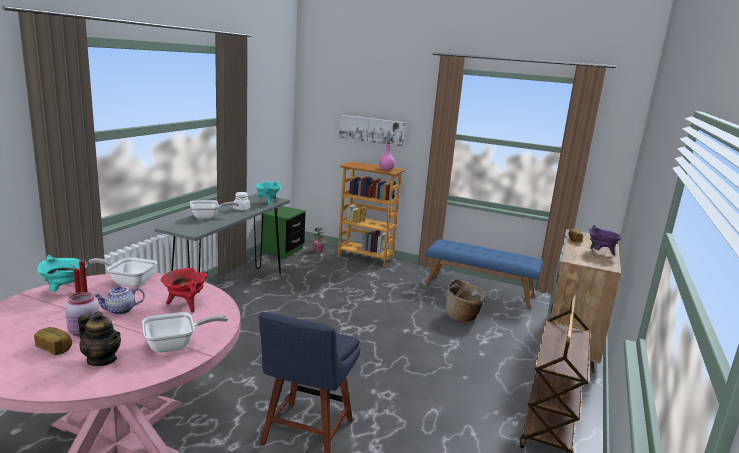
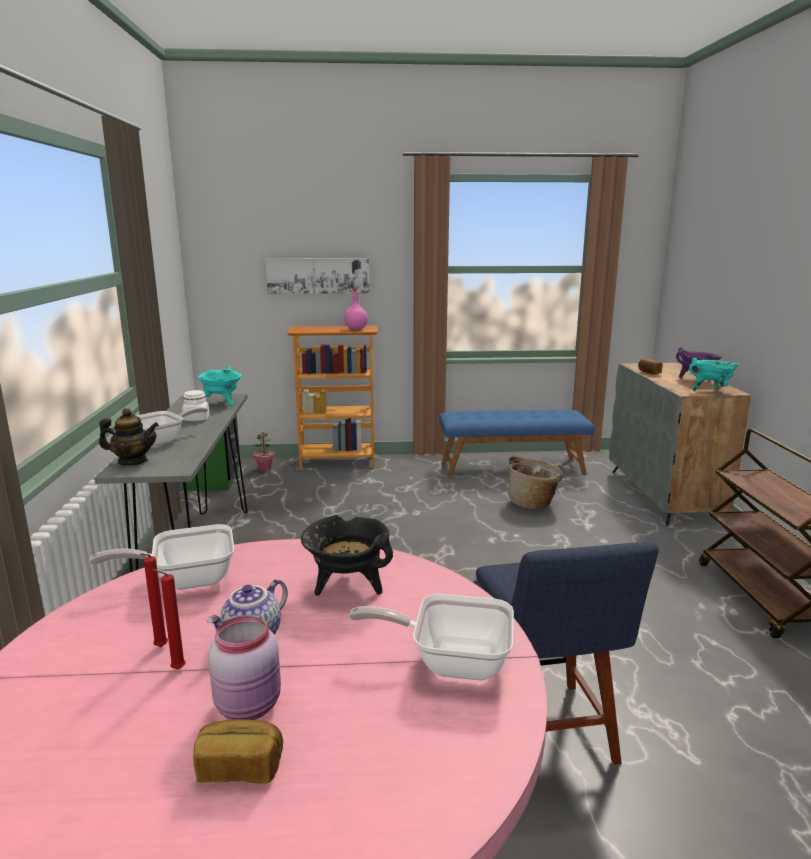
camera: 25 degrees left, 0 degrees up
turquoise cooking pot [37,255,88,292] -> turquoise cooking pot moved to [689,358,740,391]
teapot [78,311,121,366] -> teapot moved to [99,408,159,466]
frying pan [142,312,228,353] -> frying pan turned 120 degrees counterclockwise [349,594,514,680]
red cooking pot [161,268,208,312] -> black cooking pot [301,515,393,596]

